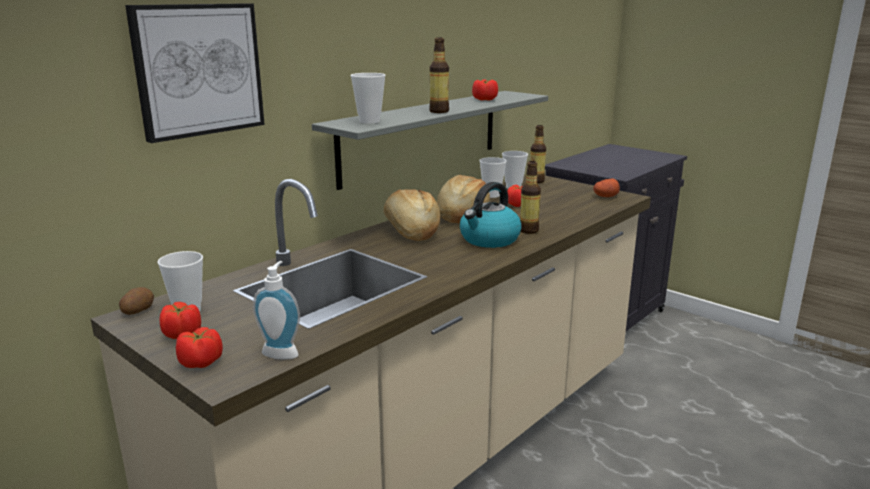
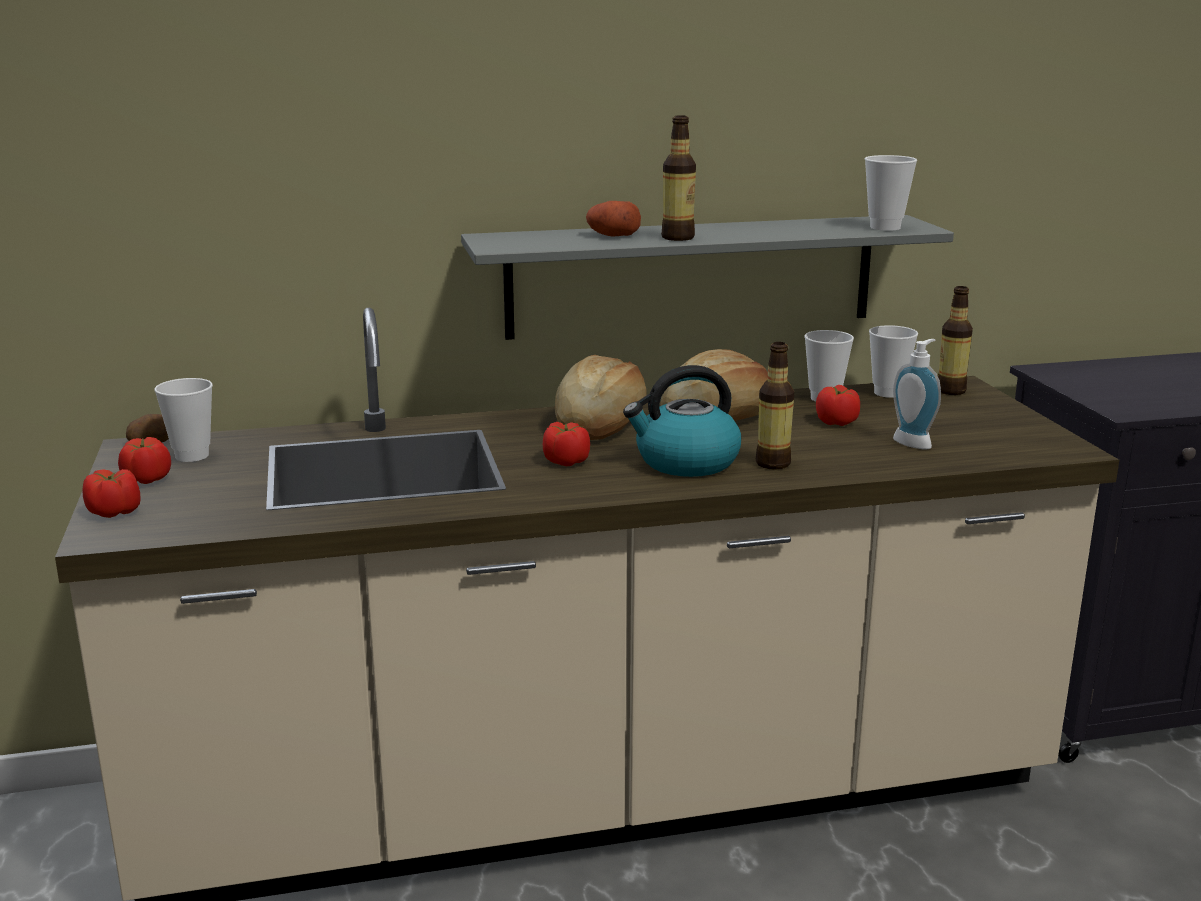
camera: 35 degrees right, 0 degrees up
picture [125,3,265,143] -> none
soap dispenser [253,261,300,359] -> soap dispenser moved to [893,339,941,450]
cup [351,73,386,124] -> cup moved to [865,155,917,231]
tomato [472,80,498,101] -> tomato moved to [543,422,590,466]
potato [593,179,620,197] -> potato moved to [586,201,641,237]

